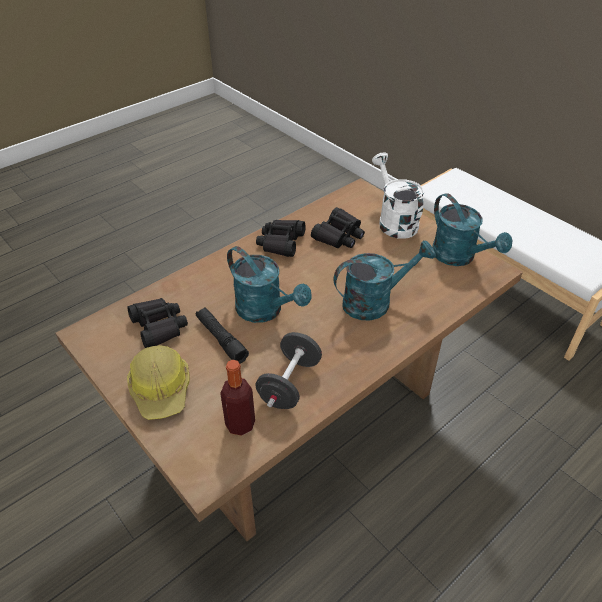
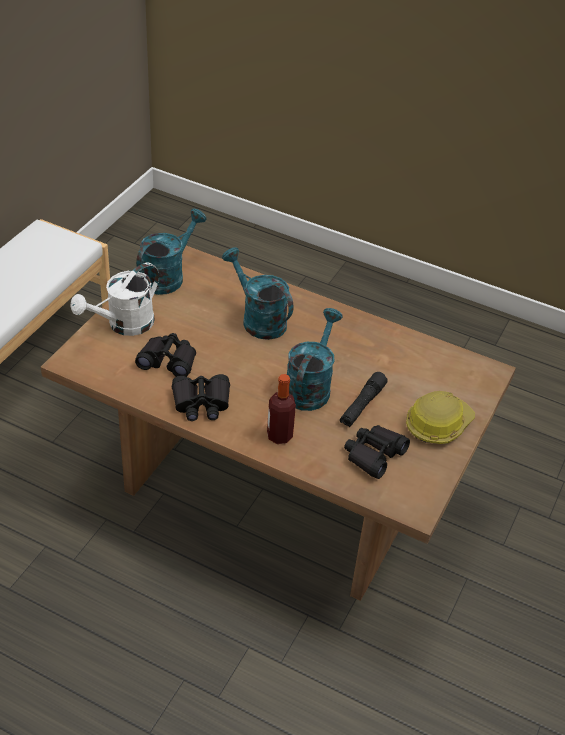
camera: 115 degrees left, 0 degrees up
bottle [220,360,255,436] -> bottle moved to [267,374,296,444]
black dumbbell [256,332,322,409] -> none

